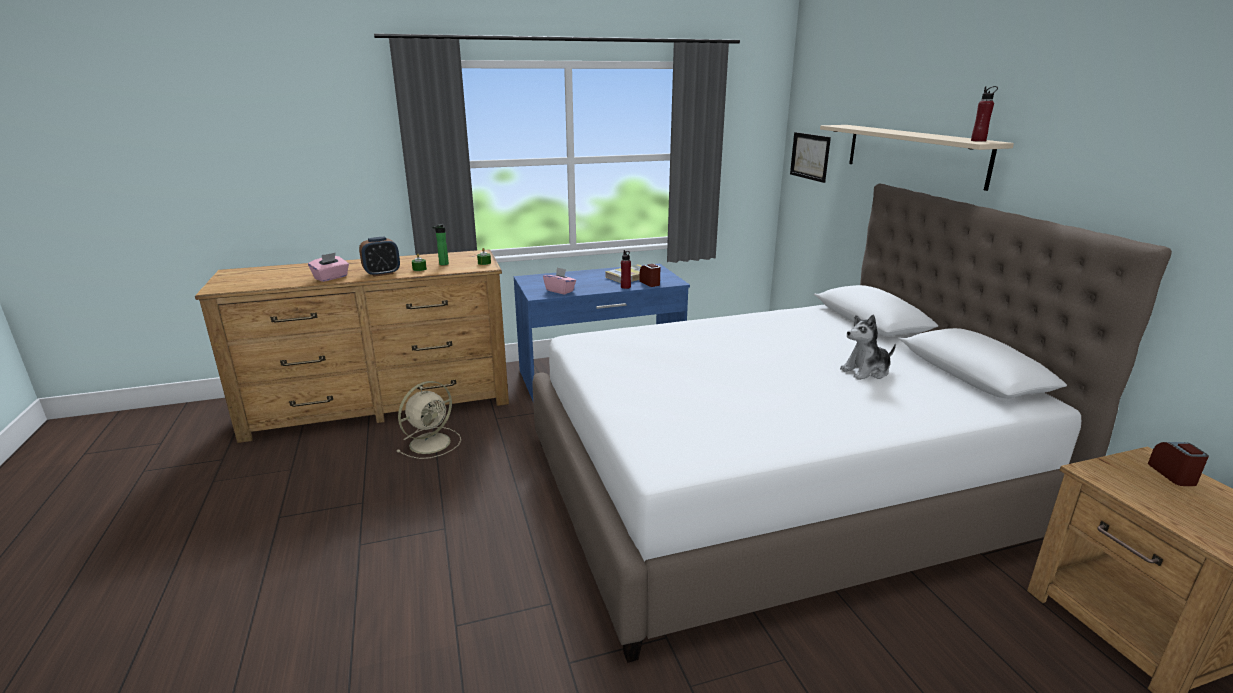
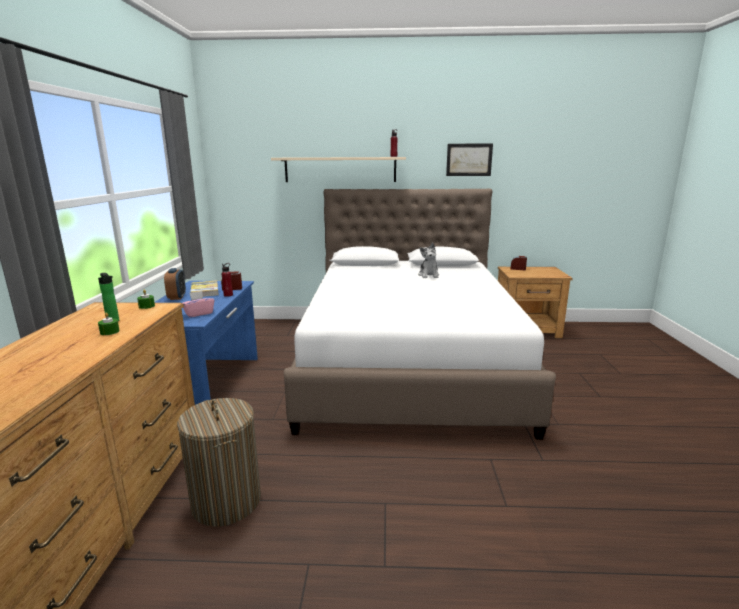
camera: 70 degrees left, 5 degrees down
pink tissue box [308,252,349,282] -> none
alarm clock [359,237,400,277] -> alarm clock moved to [164,268,186,300]
beige fan [396,381,461,459] -> laundry basket [177,398,261,527]
picture [790,132,831,183] -> picture moved to [446,143,493,176]

